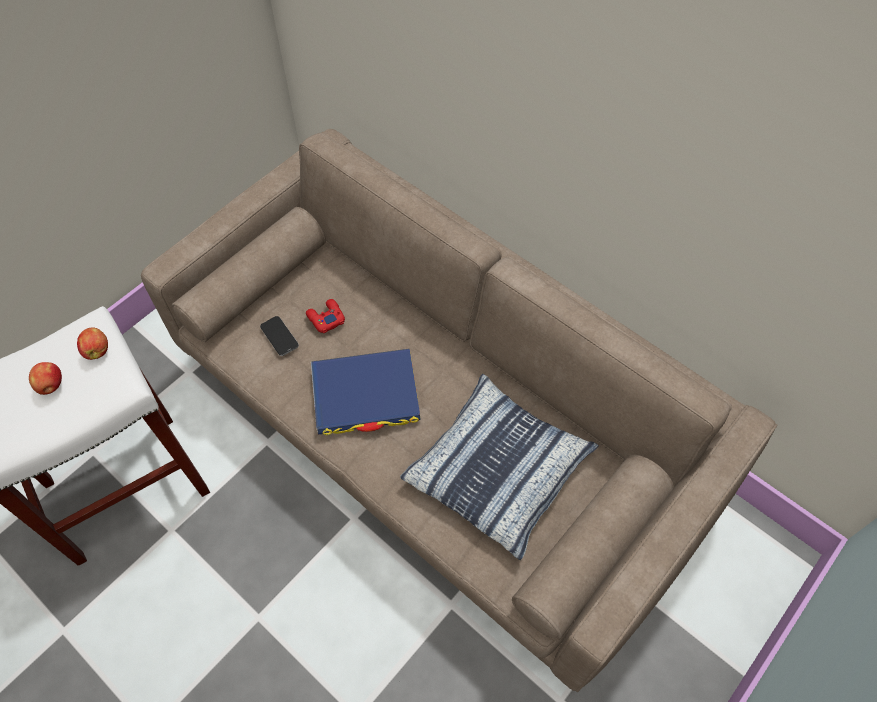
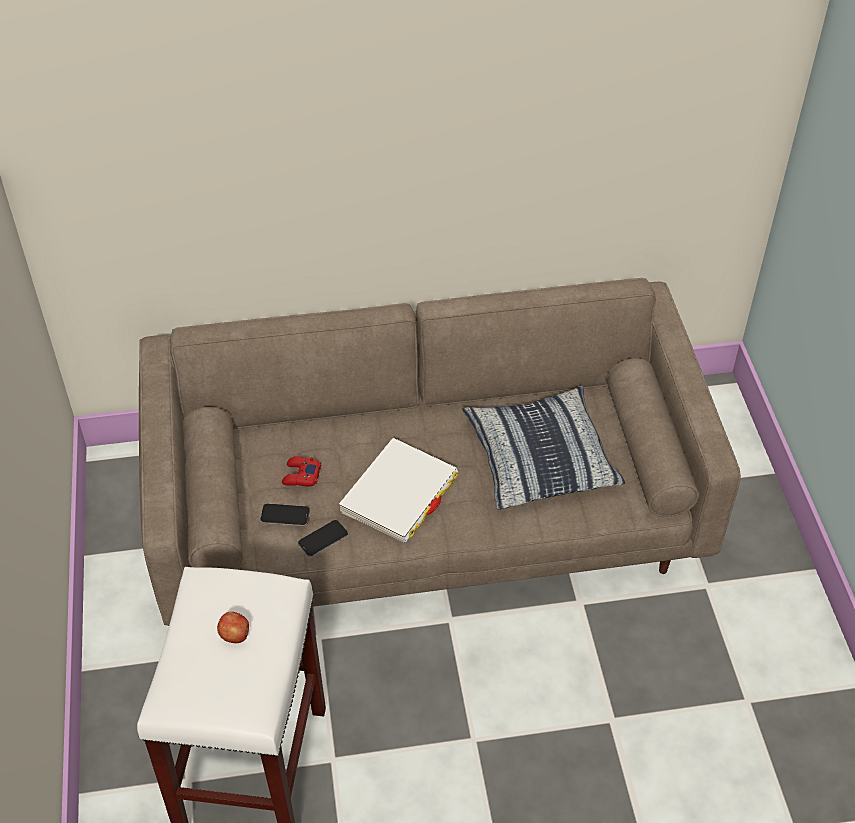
camera: 50 degrees left, 10 degrees down
apple [77,327,108,360] -> none
blue book [311,349,421,435] -> white book [339,438,458,543]
none -> phone [298,520,348,557]

